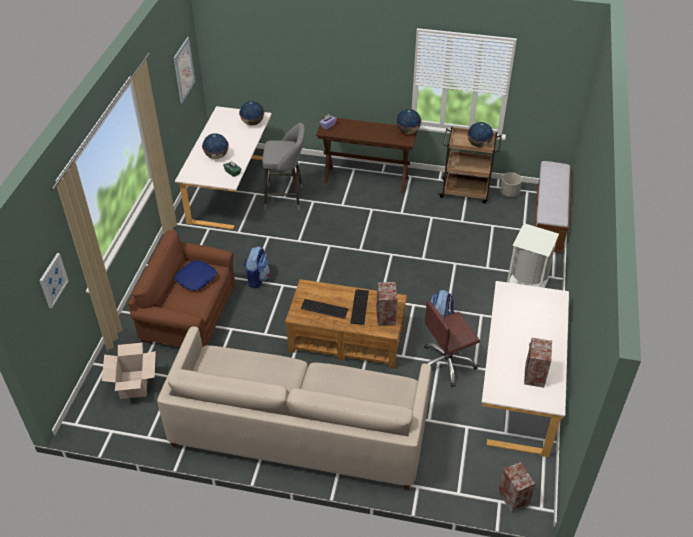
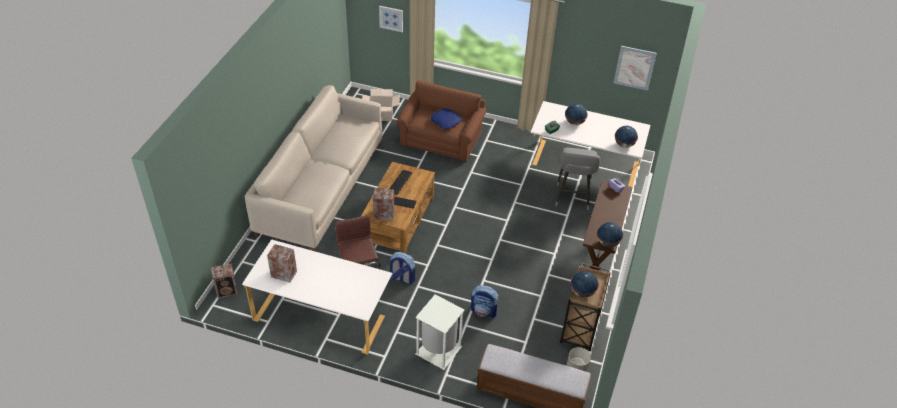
camera: 95 degrees right, 0 degrees up
backpack [243,246,270,289] -> backpack moved to [471,285,499,318]

